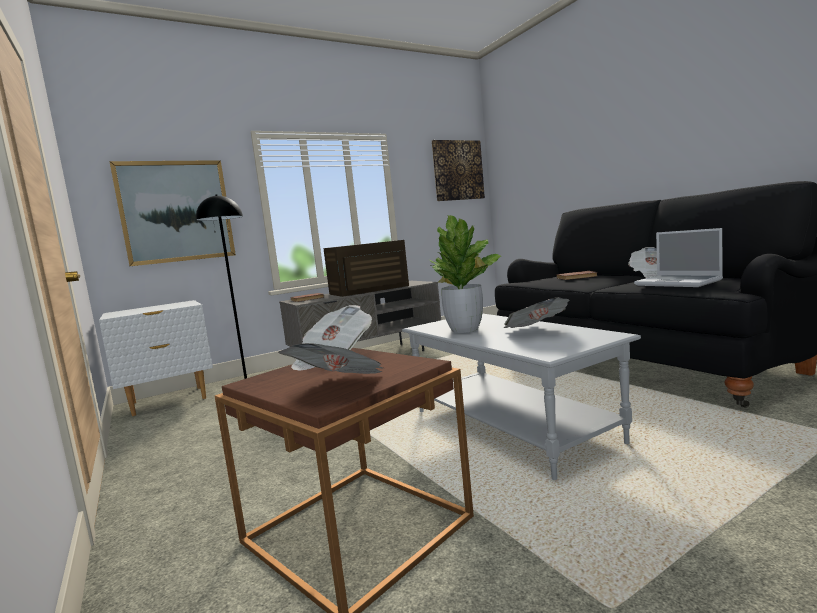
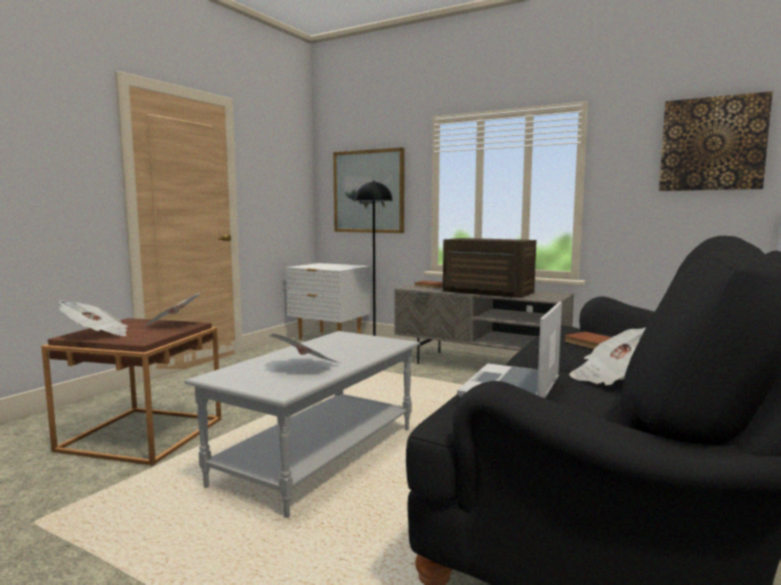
camera: 60 degrees right, 0 degrees up
potted plant [429,215,502,333] -> none

